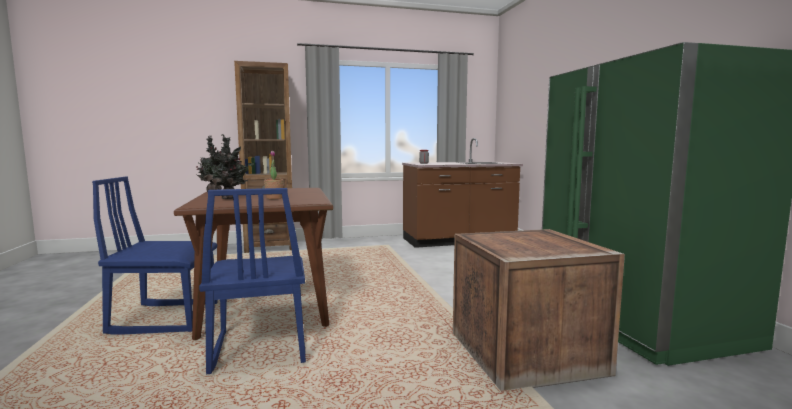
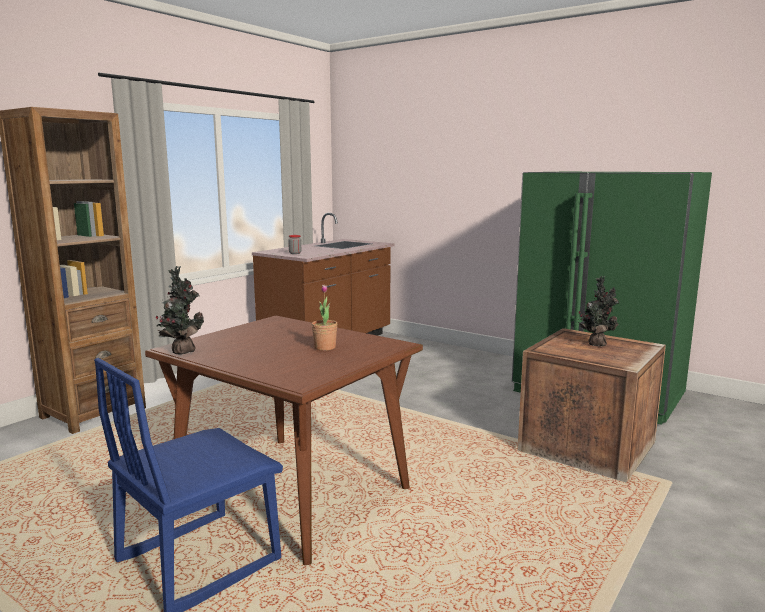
camera: 40 degrees left, 5 degrees up
blue chair [199,188,306,374] -> none
potted plant [205,134,254,199] -> potted plant moved to [577,276,619,346]

